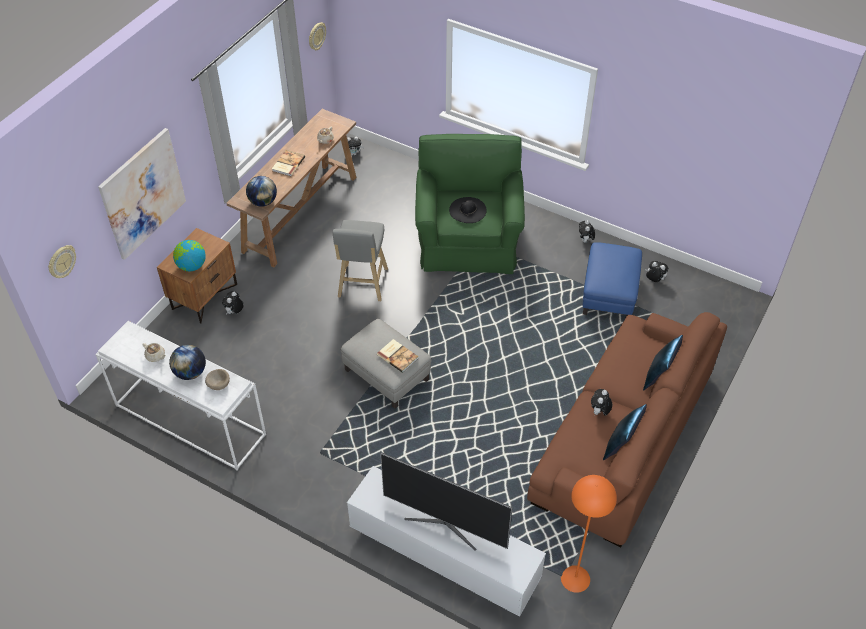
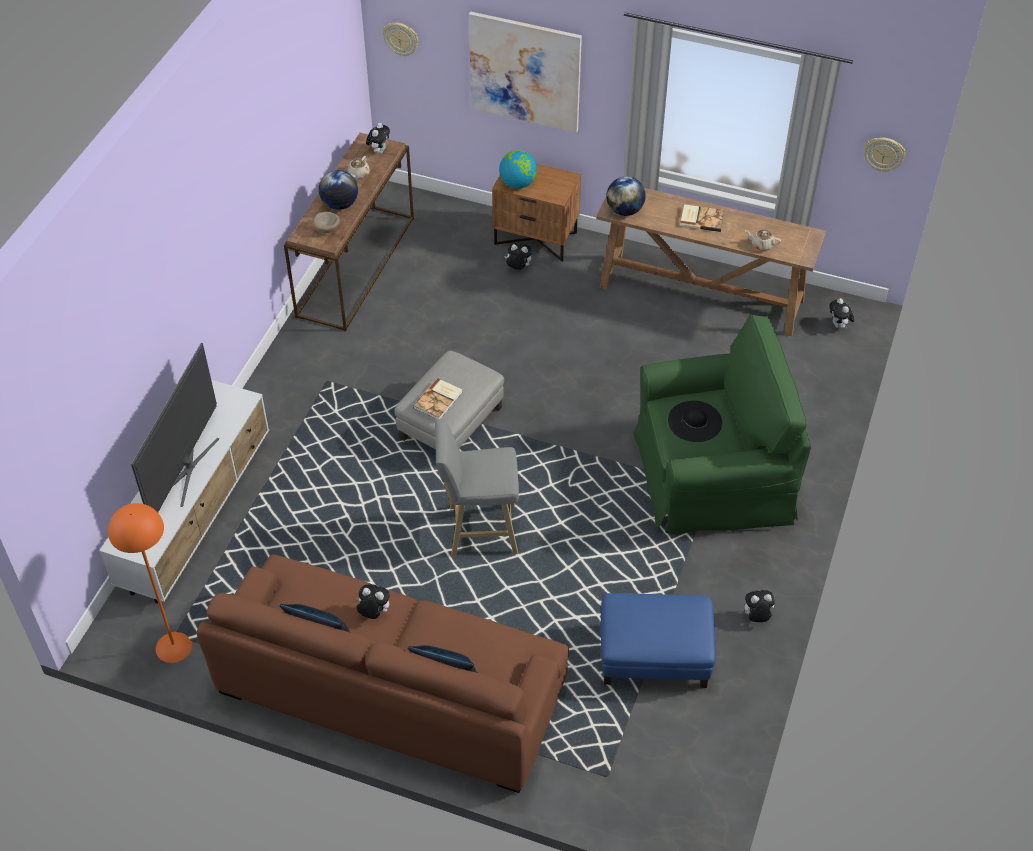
camera: 80 degrees right, 0 degrees up
white console table [95,321,266,470] -> brown console table [284,133,414,331]
grey stool [333,220,388,301] -> grey stool moved to [435,419,519,557]
plush toy [645,261,669,282] -> plush toy moved to [366,123,390,154]

